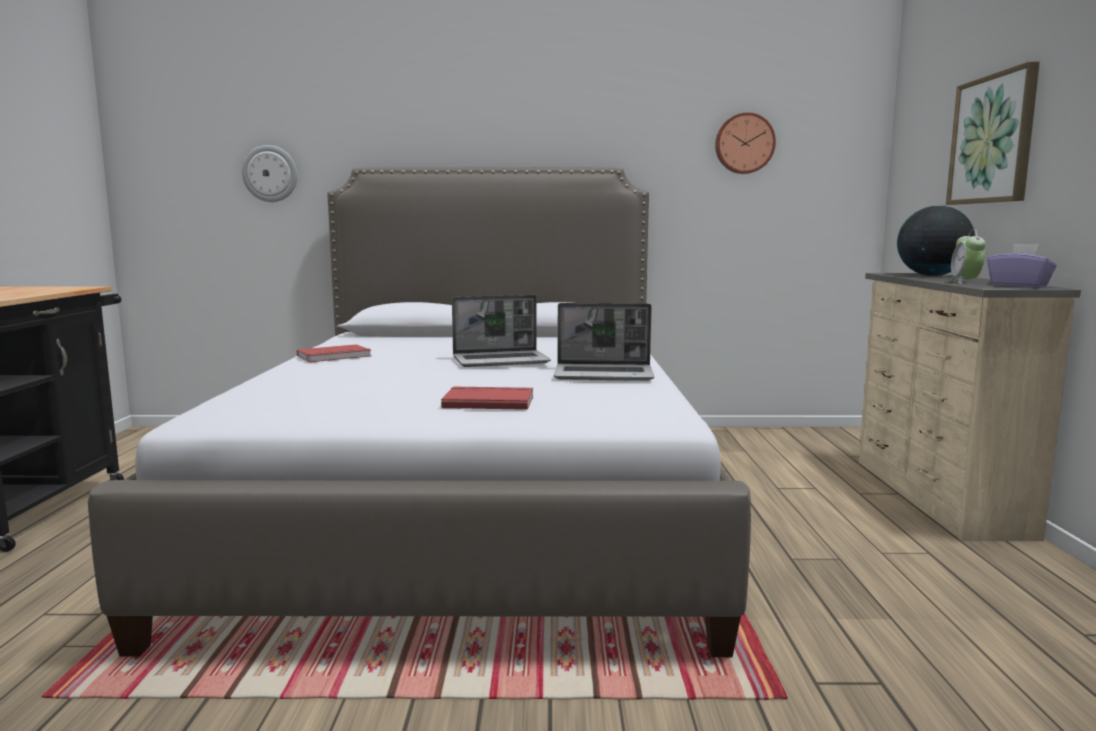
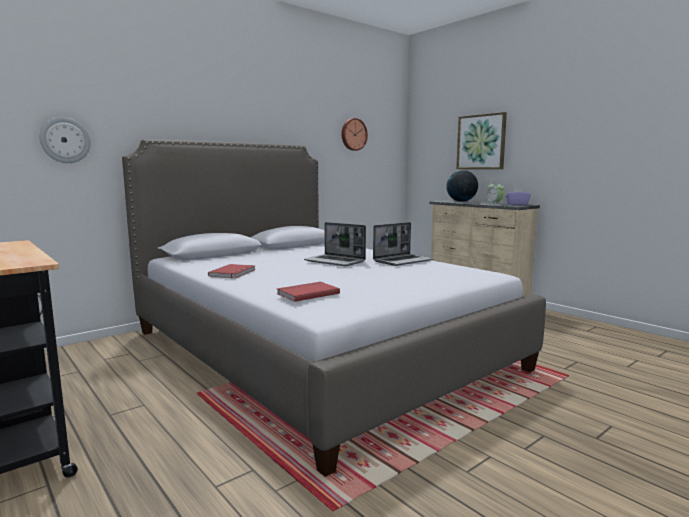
camera: 40 degrees left, 0 degrees up
red book [441,387,533,410] -> red book moved to [277,282,340,302]
laptop [452,295,551,367] -> laptop turned 90 degrees clockwise [304,222,366,266]

